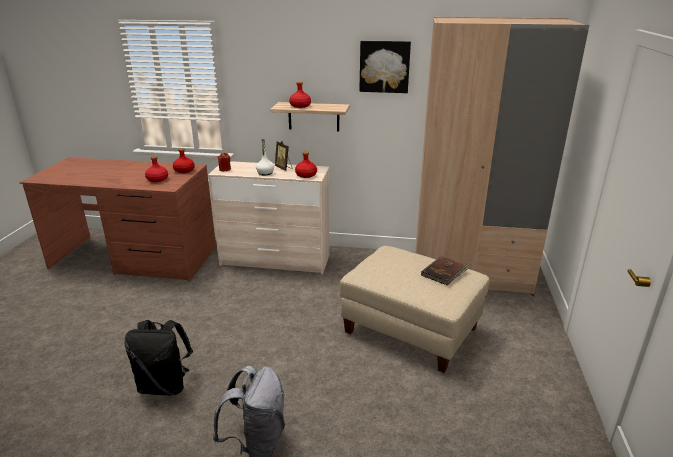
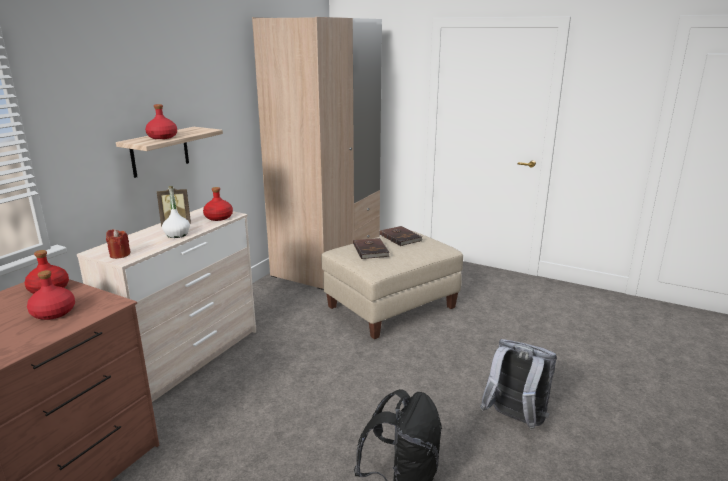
camera: 70 degrees left, 5 degrees down
picture [359,41,411,93] -> none
none -> brown book [353,238,390,259]

